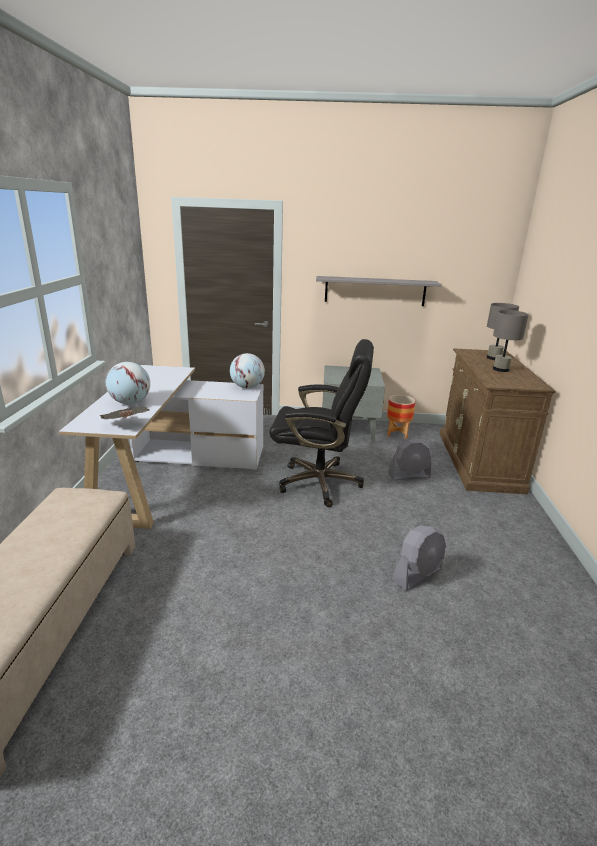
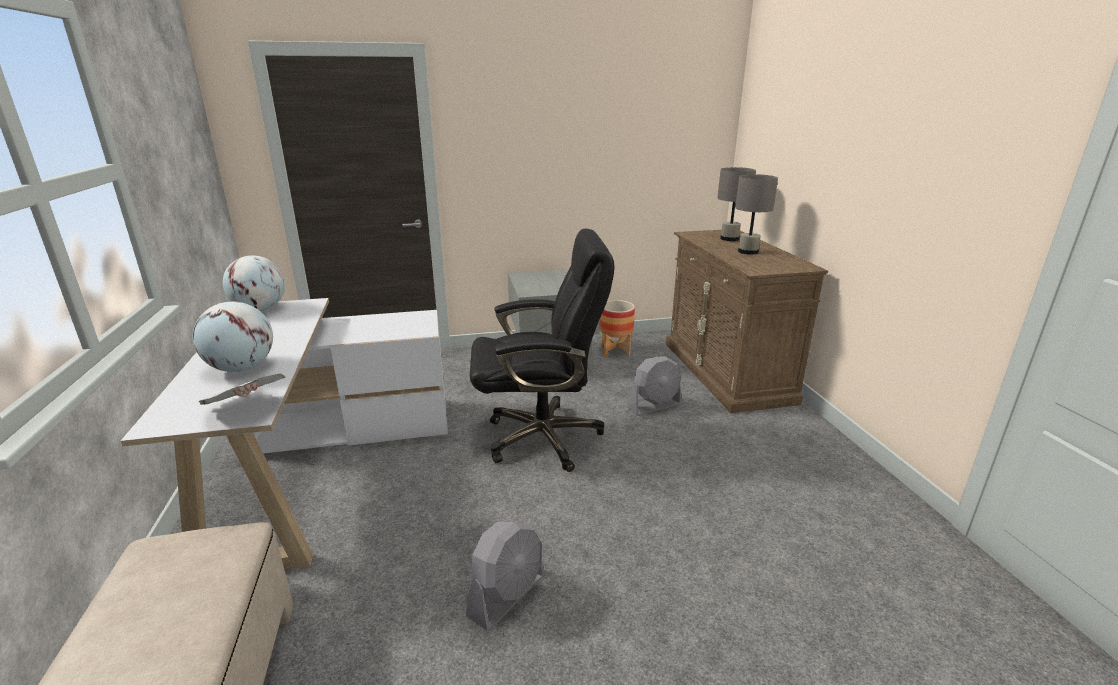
camera: 15 degrees left, 0 degrees up
globe [230,353,265,389] -> globe moved to [223,256,285,311]
grey shelf [316,276,441,306] -> none
grey fan [392,526,446,591] -> grey fan moved to [466,522,545,631]

